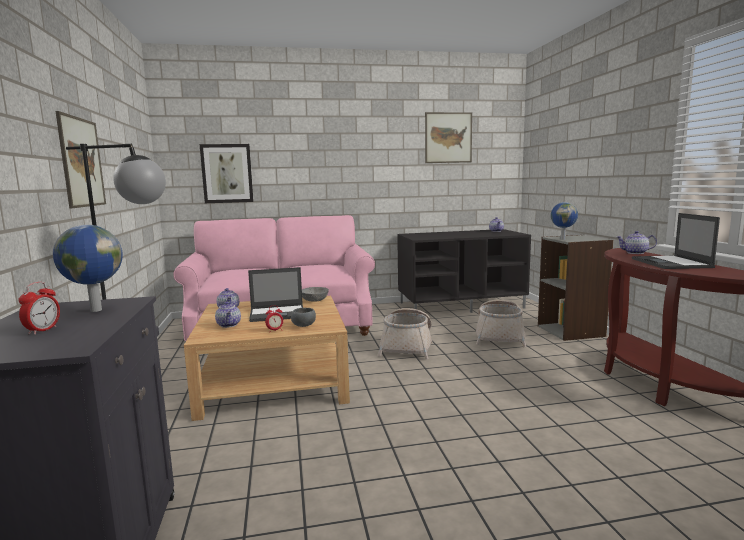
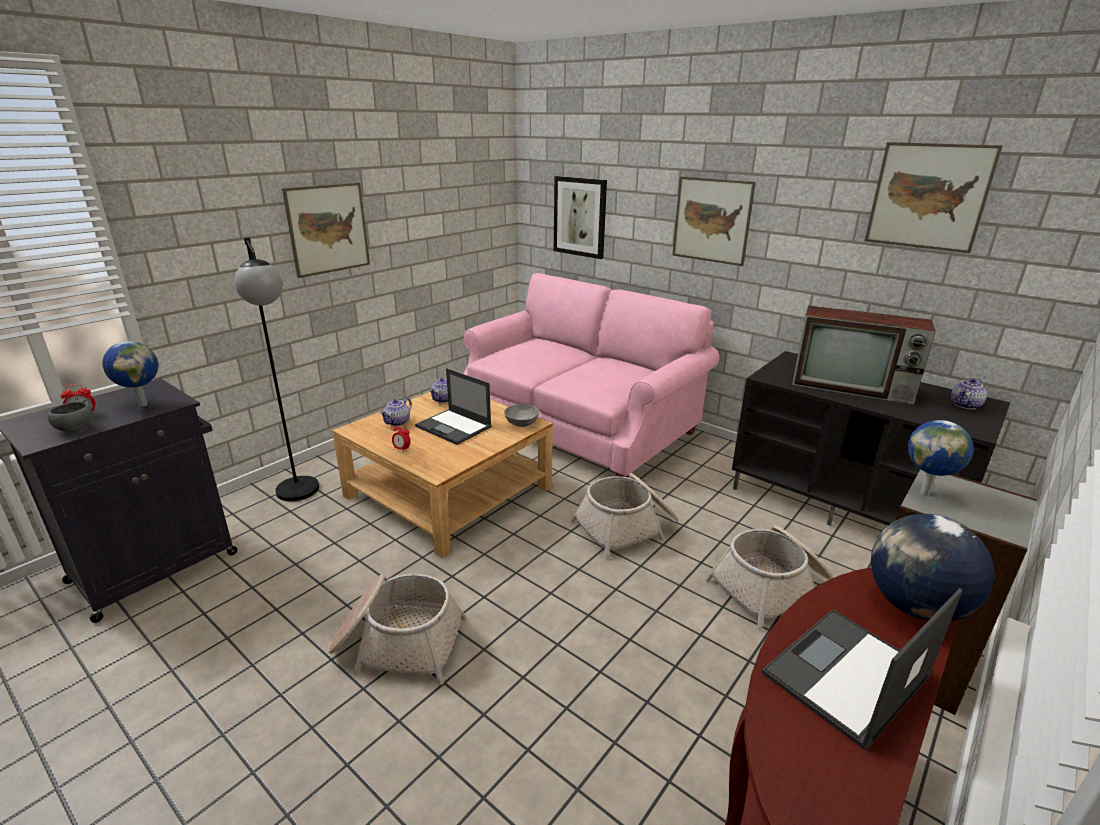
camera: 50 degrees right, 15 degrees up
grey bowl [291,308,316,327] -> grey bowl moved to [48,402,94,432]
teapot [617,231,657,254] -> globe [871,514,995,621]
none -> basket [328,574,467,685]
none -> picture [672,176,756,266]
none -> television [792,305,936,405]

